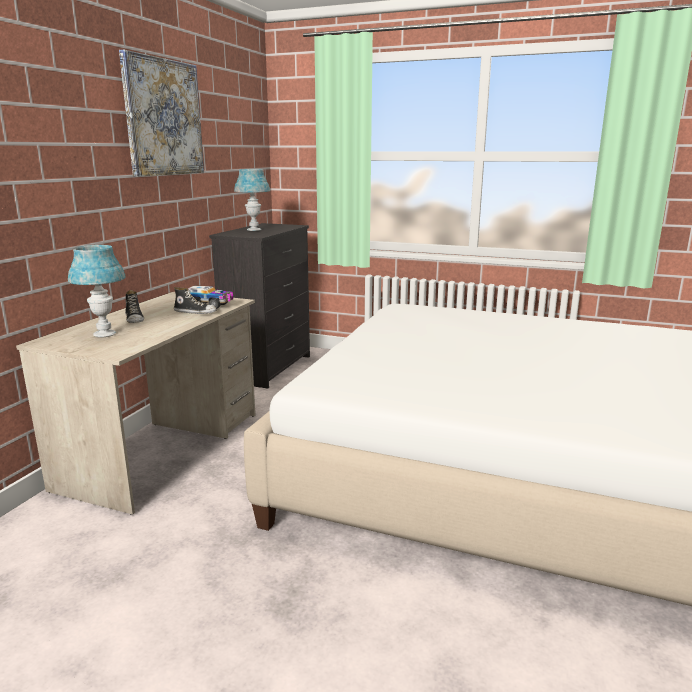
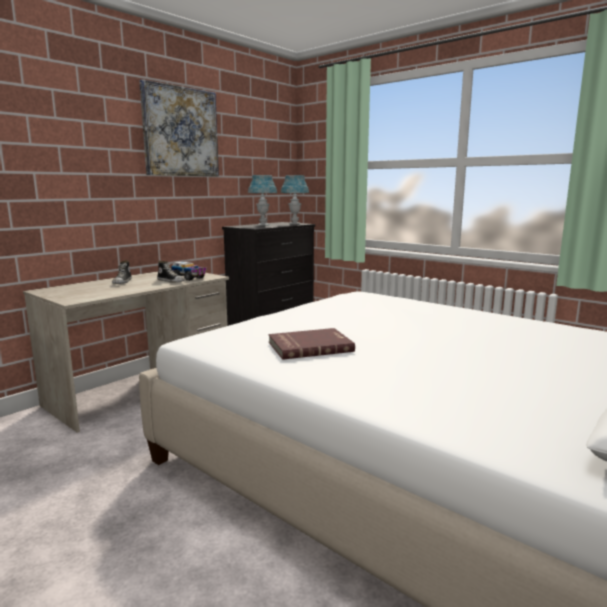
camera: 20 degrees right, 5 degrees down
blue table lamp [68,245,126,337] -> blue table lamp moved to [281,175,309,225]
none -> red book [268,328,355,360]

